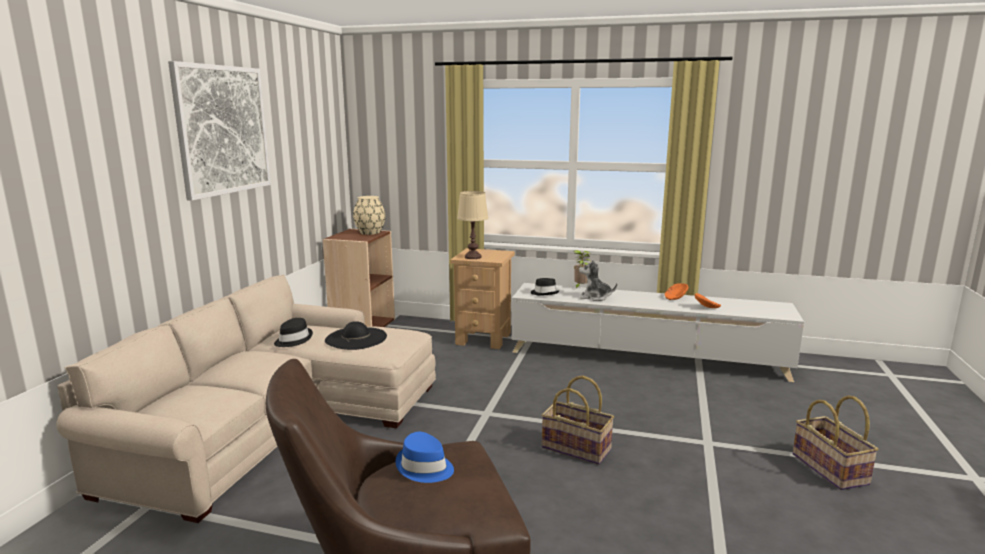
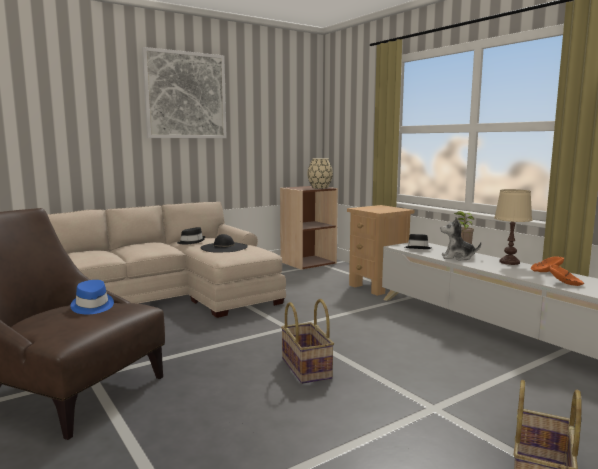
camera: 40 degrees right, 5 degrees down
beige table lamp [457,191,489,259] -> beige table lamp moved to [494,189,532,265]
plush toy [579,259,617,301] -> plush toy turned 45 degrees counterclockwise [440,217,481,260]

